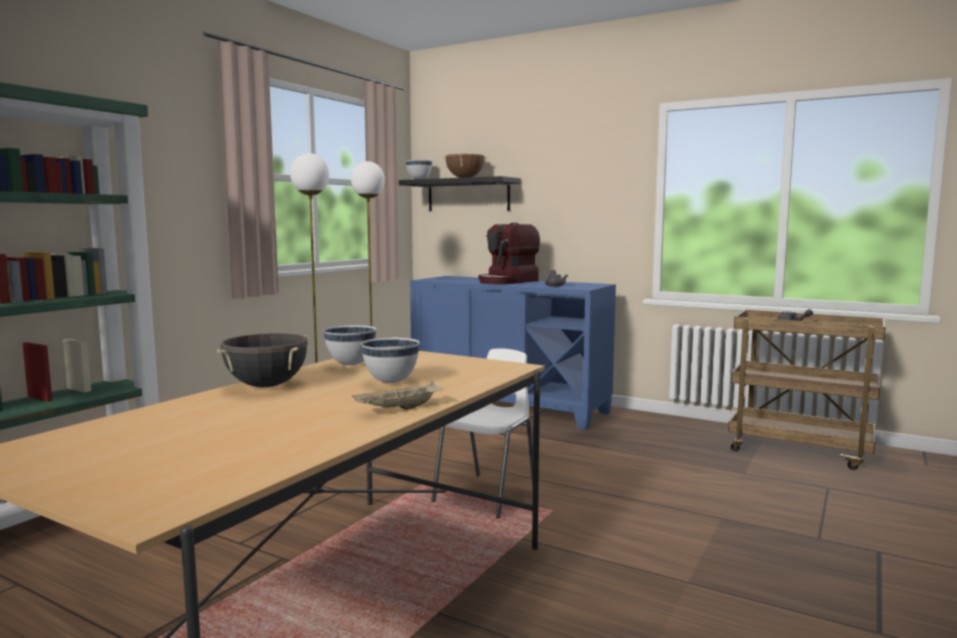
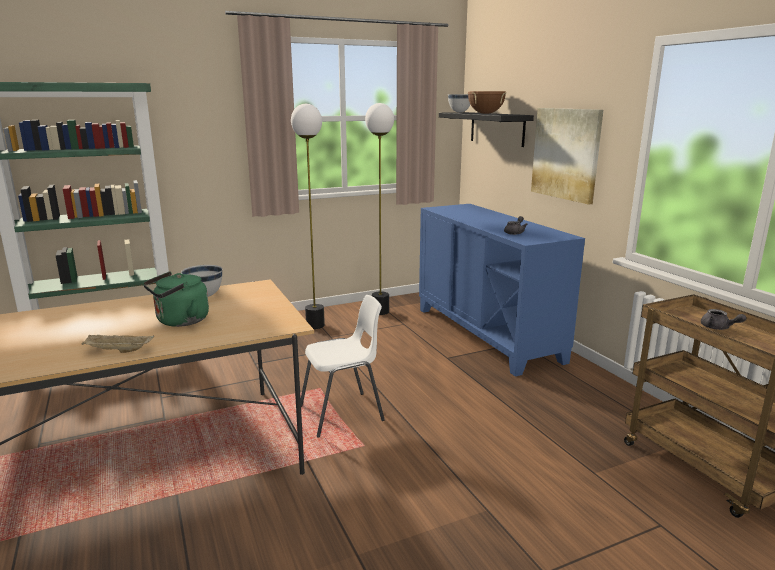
camera: 35 degrees right, 10 degrees up
black cooking pot [217,333,308,387] -> none
white bowl [361,337,420,383] -> green kettle [143,272,209,327]
coffee machine [479,223,540,284] -> none
none -> picture [531,108,603,205]

